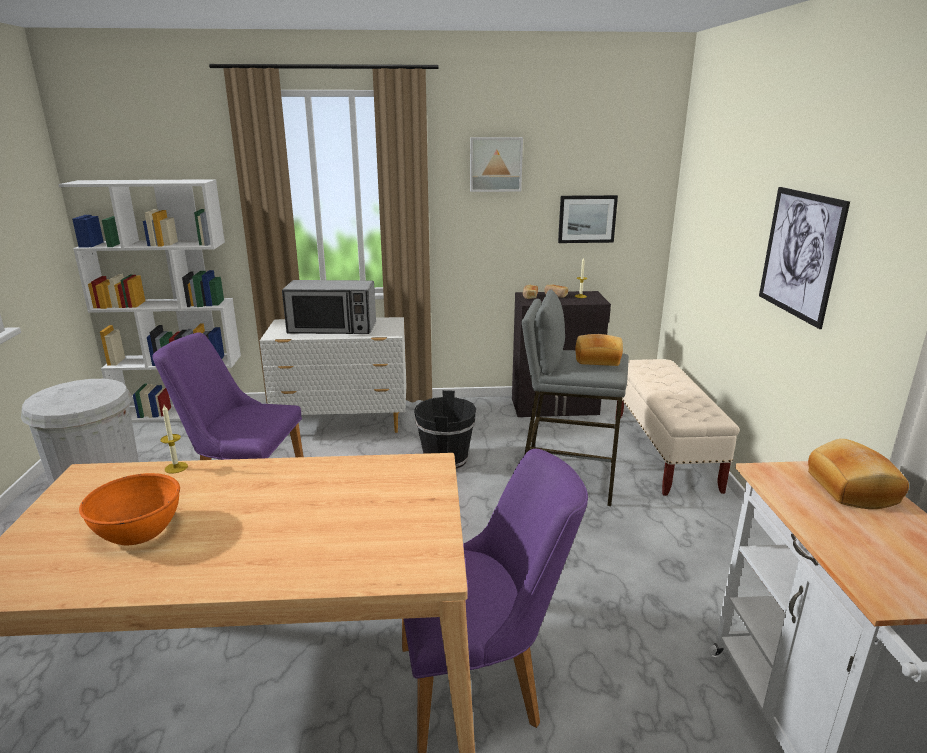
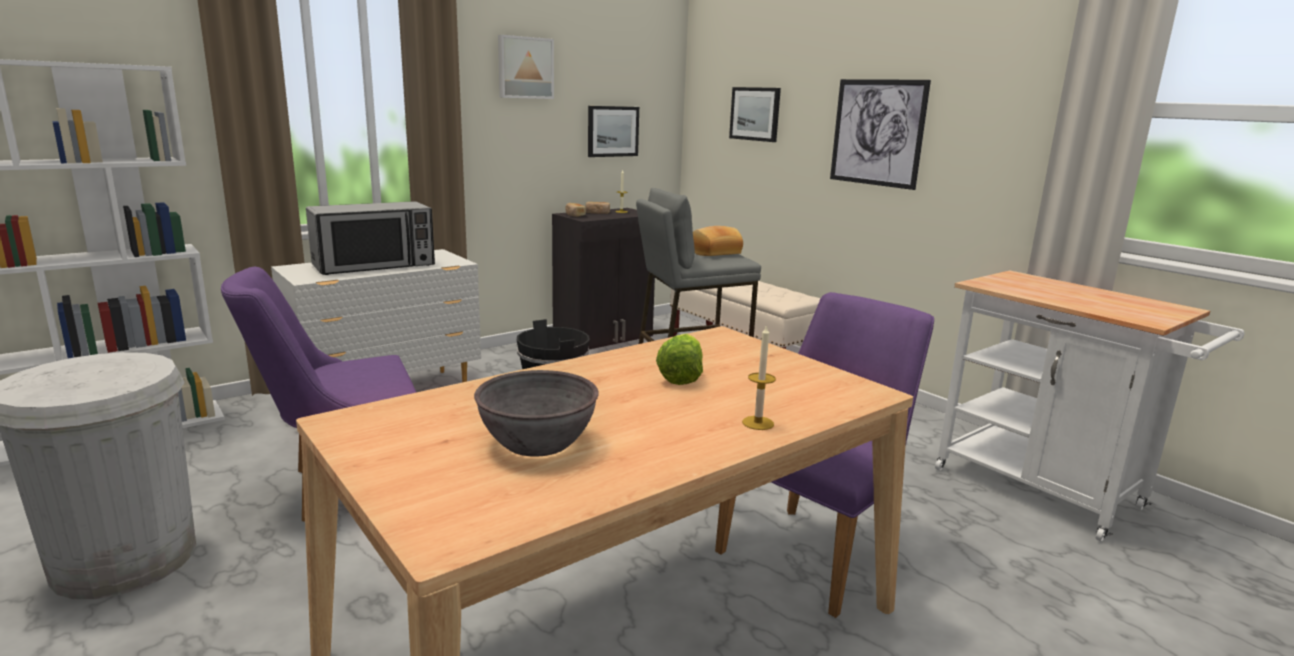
camera: 35 degrees left, 5 degrees down
orange bowl [79,473,180,545] -> grey bowl [474,370,599,457]
candle [160,405,188,474] -> candle moved to [742,324,776,430]
bread [808,439,909,509] -> none
none -> lettuce [656,333,703,385]
none -> picture [729,87,781,142]

